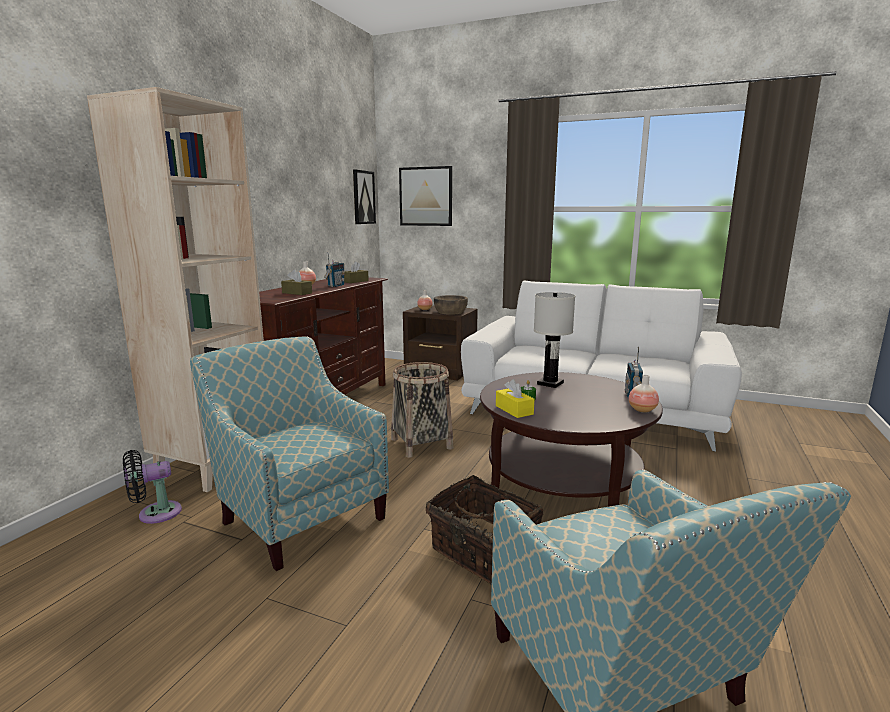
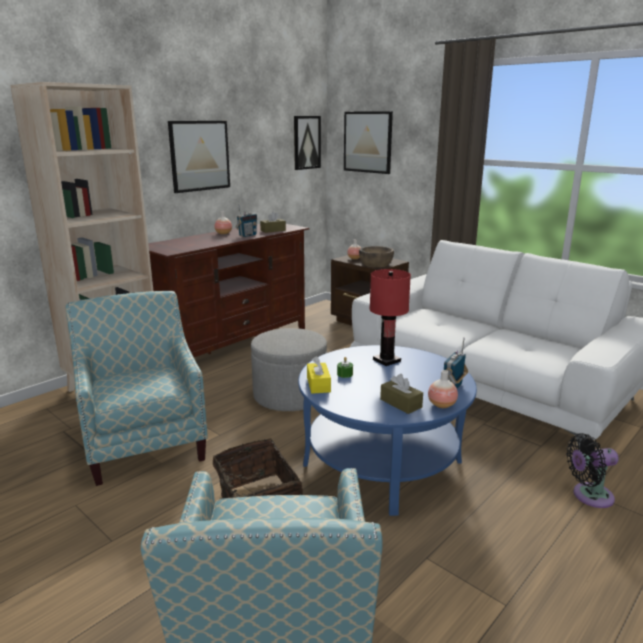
camera: 20 degrees right, 5 degrees up
black fan [123,450,182,524] -> black fan moved to [566,433,619,508]
brown tissue box [281,269,312,295] -> brown tissue box moved to [380,374,423,414]
basket [391,362,453,457] -> grey ottoman [251,328,327,411]
brown coffee table [480,372,663,507] -> blue coffee table [298,345,477,516]
white table lamp [534,292,575,388] -> red table lamp [370,269,411,366]
none -> picture [168,121,230,193]

